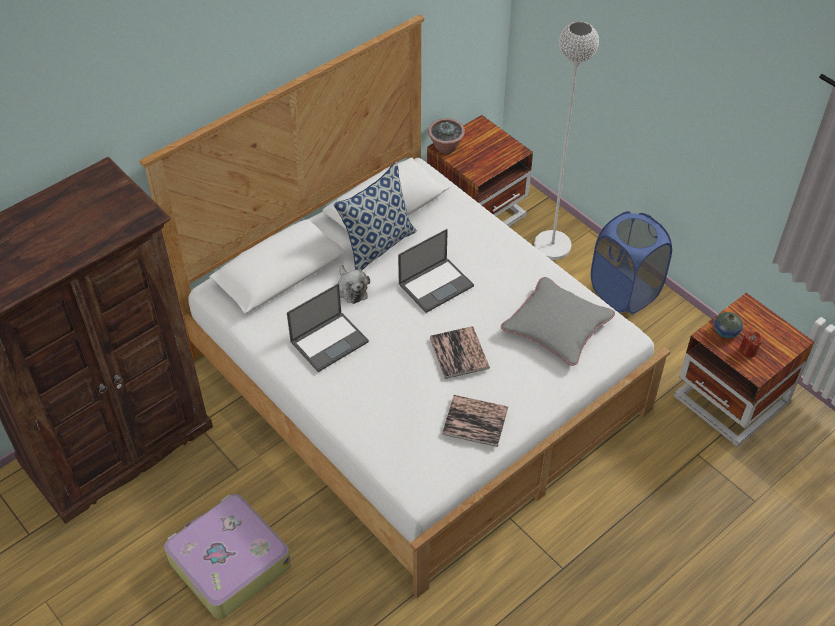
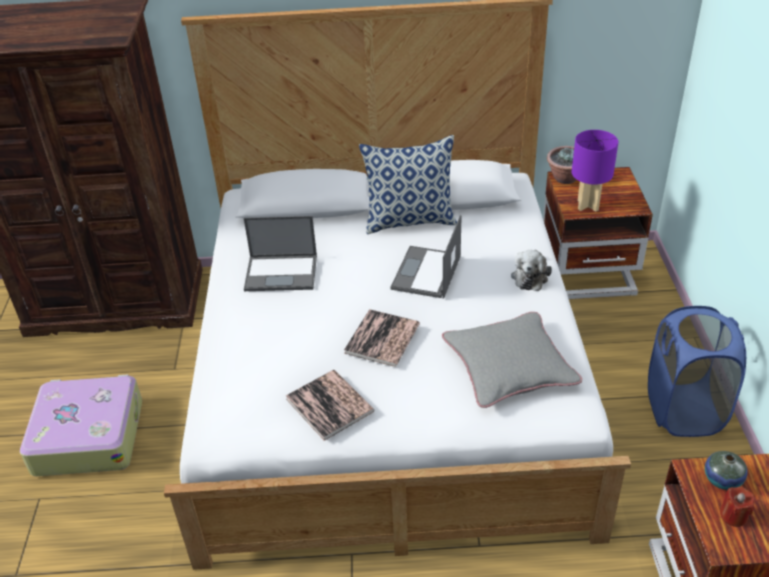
camera: 40 degrees right, 10 degrees down
plush toy [338,265,370,304] -> plush toy moved to [511,250,552,291]
laptop [398,229,474,313] -> laptop turned 105 degrees clockwise [391,215,462,299]
white floor lamp [534,21,599,260] -> none
none -> purple table lamp [572,130,618,212]

